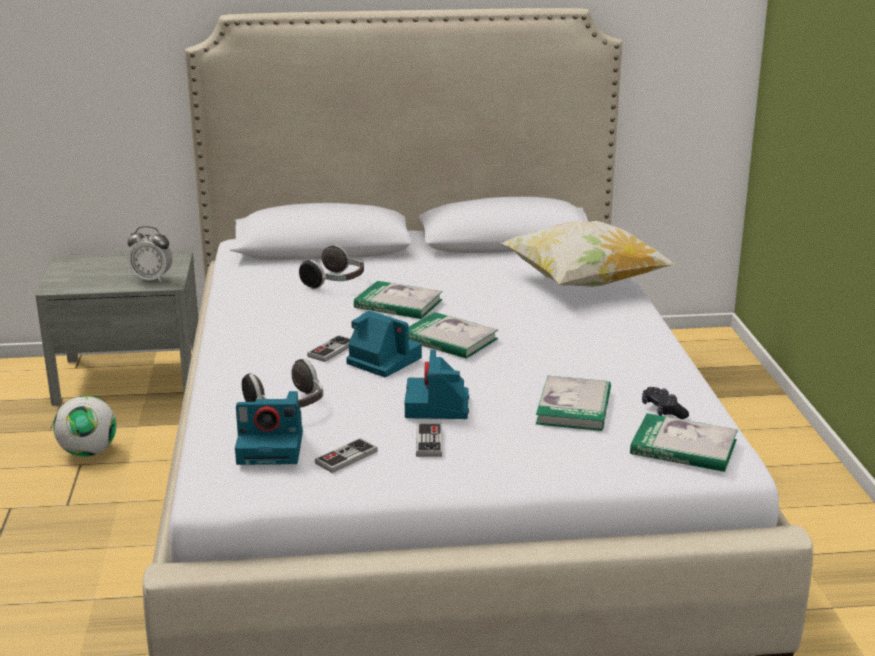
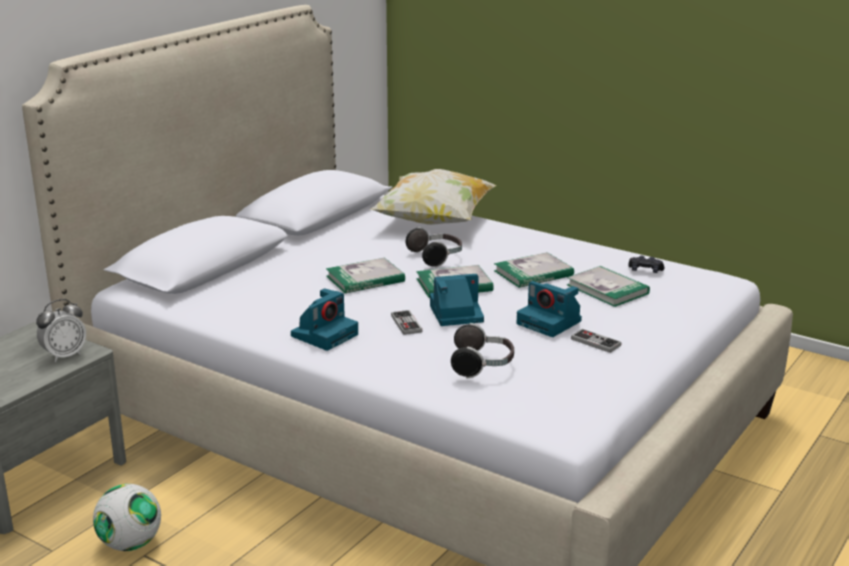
camera: 50 degrees left, 0 degrees up
camera [235,391,303,465] -> camera moved to [291,288,358,351]
headphones [299,245,364,289] -> headphones moved to [406,227,462,268]
game controller [315,438,378,473] -> none
book [630,413,738,472] -> book moved to [494,252,574,288]

